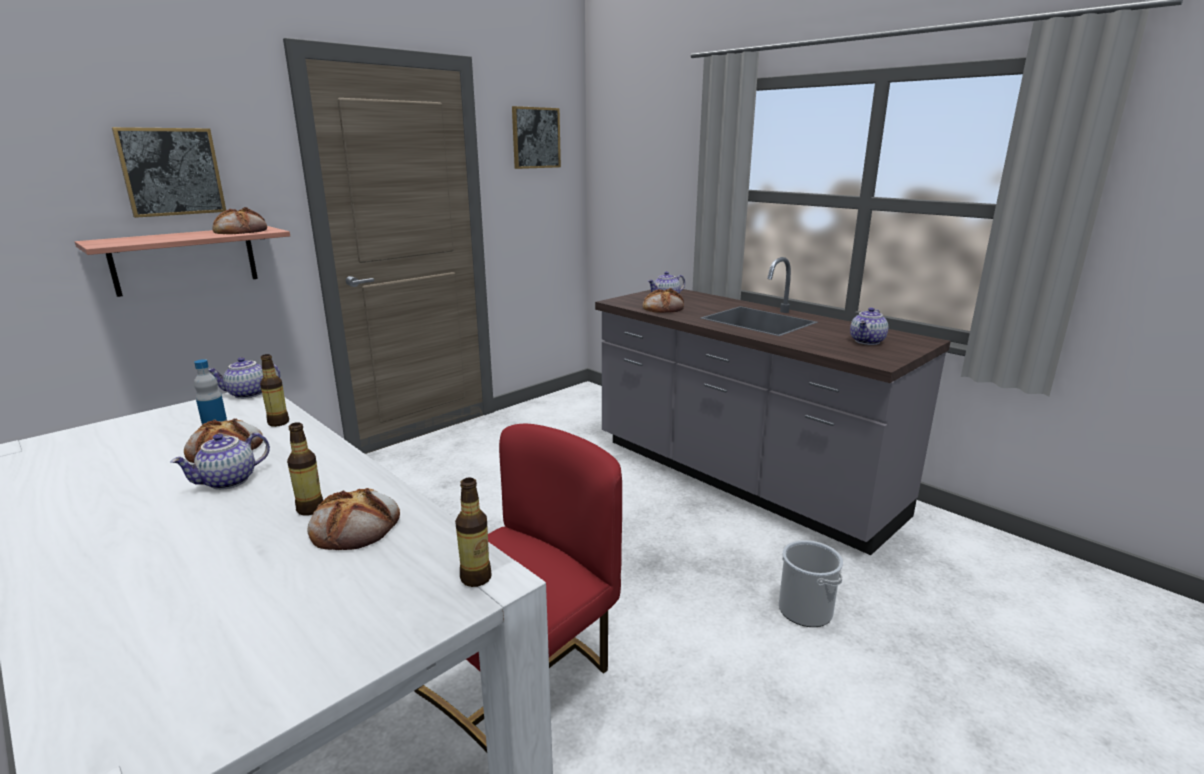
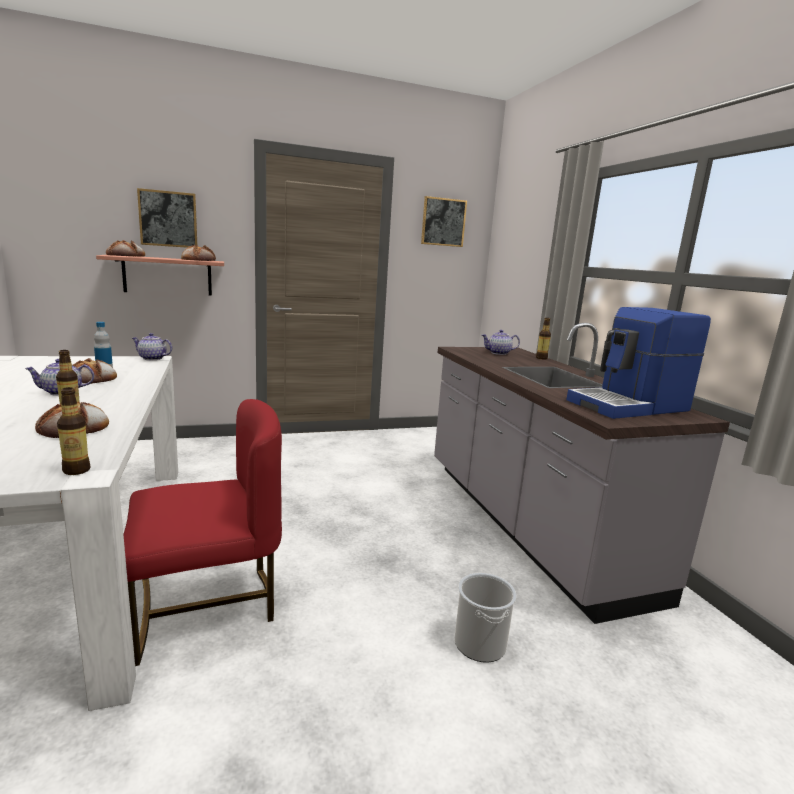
camera: 25 degrees right, 5 degrees down
bottle [260,354,289,427] -> bottle moved to [536,318,551,359]
bread [643,288,684,313] -> bread moved to [106,240,145,257]
teapot [850,308,888,345] -> coffee machine [566,307,711,419]

